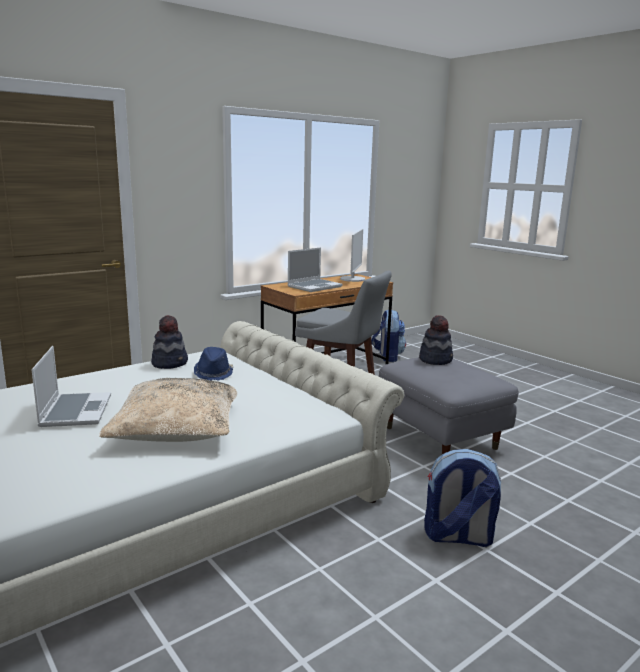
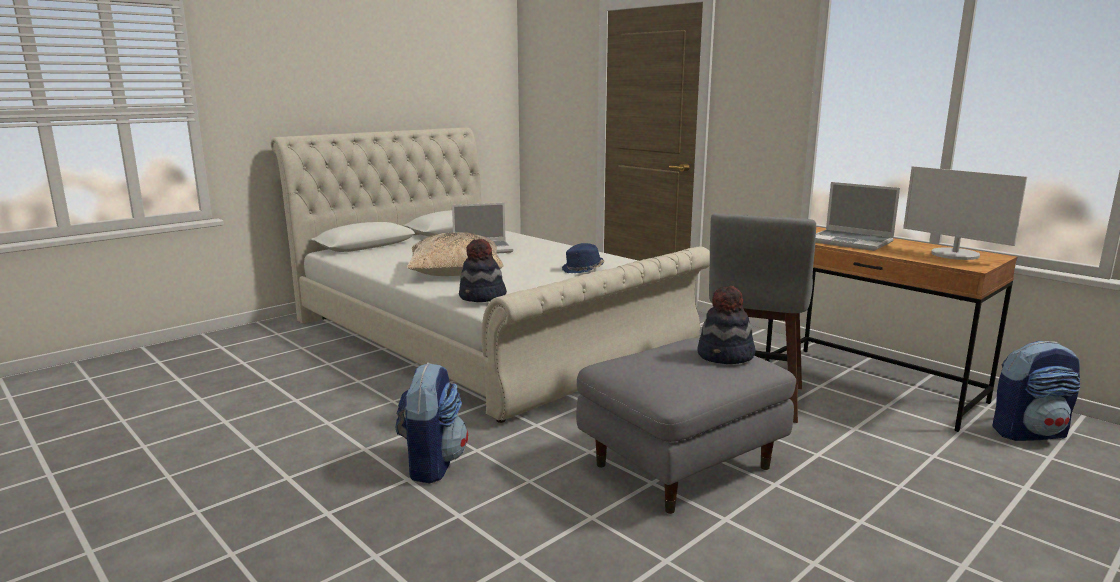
camera: 85 degrees right, 0 degrees up
hat [151,315,188,369] -> hat moved to [459,239,507,302]
monitor [340,229,365,282] -> monitor turned 45 degrees clockwise [903,166,1027,260]

